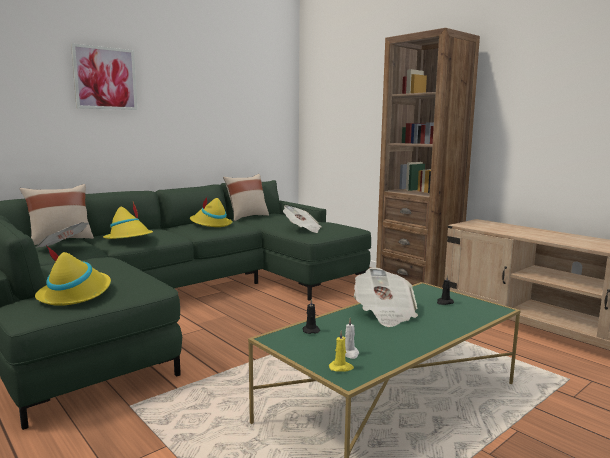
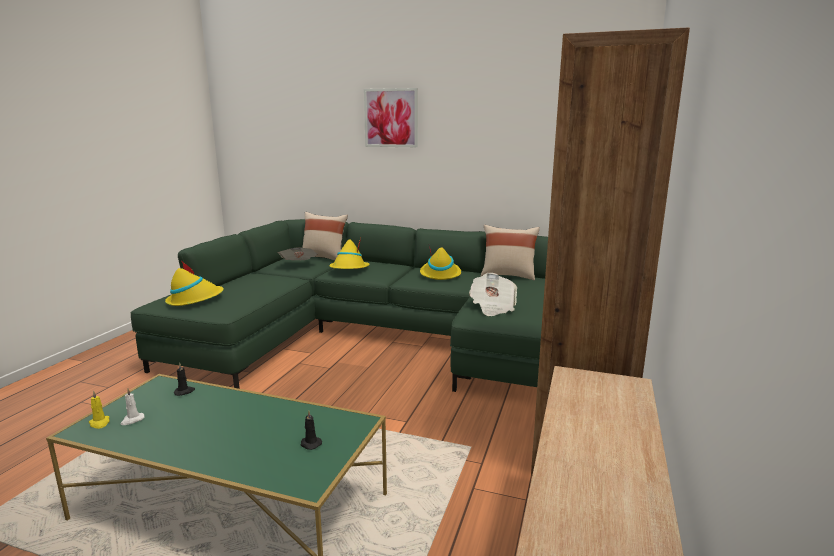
camera: 60 degrees right, 5 degrees up
newspaper [354,268,418,327] -> none

